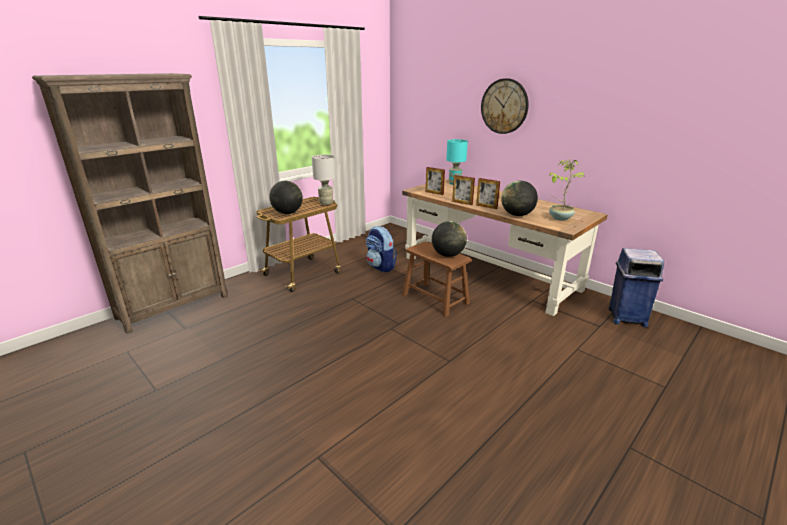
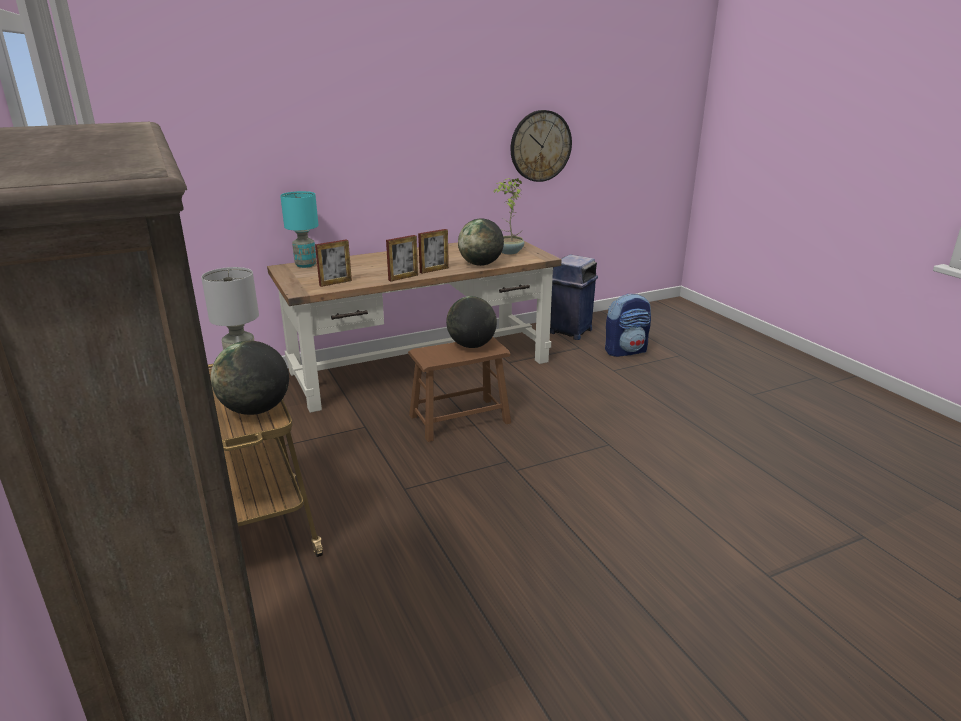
camera: 70 degrees left, 0 degrees up
backpack [366,226,397,272] -> backpack moved to [605,294,651,357]
wall clock [481,78,529,134] -> wall clock moved to [511,110,572,182]

